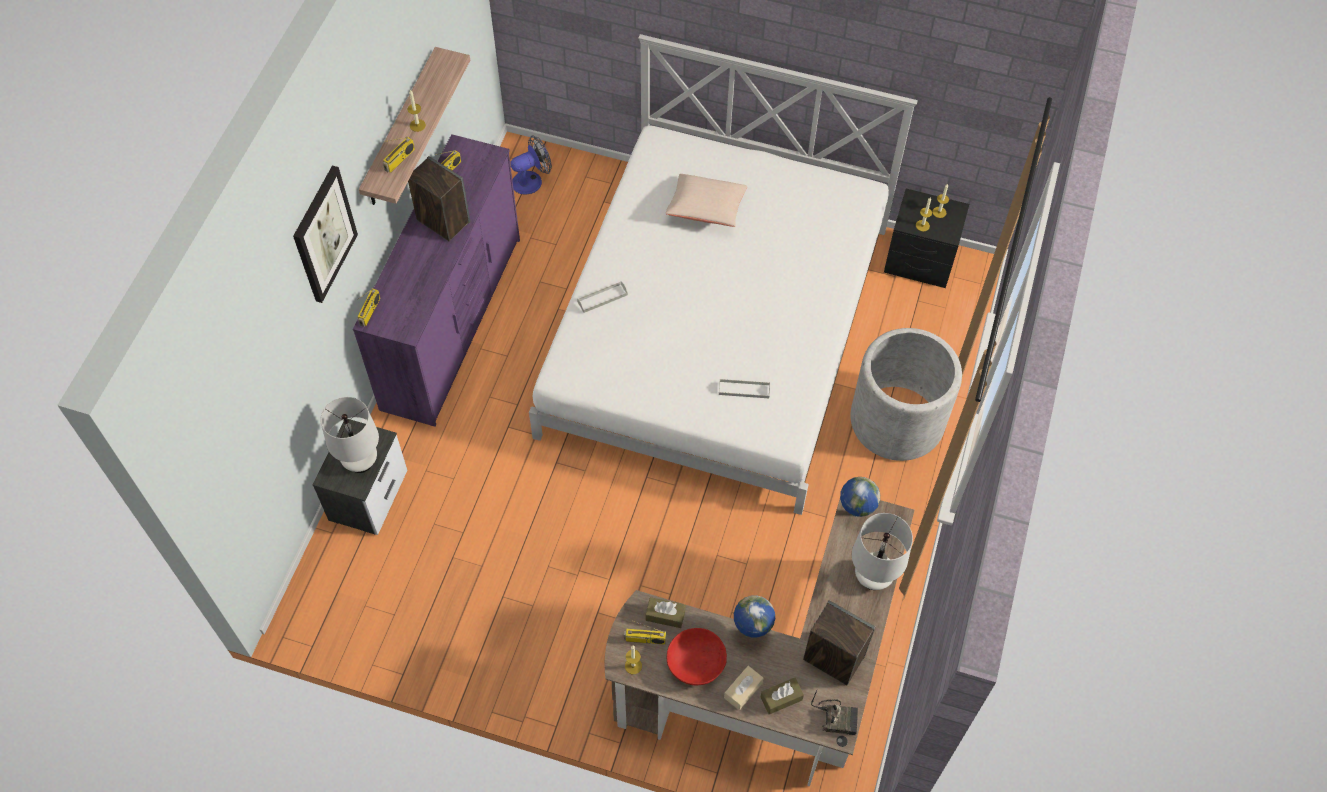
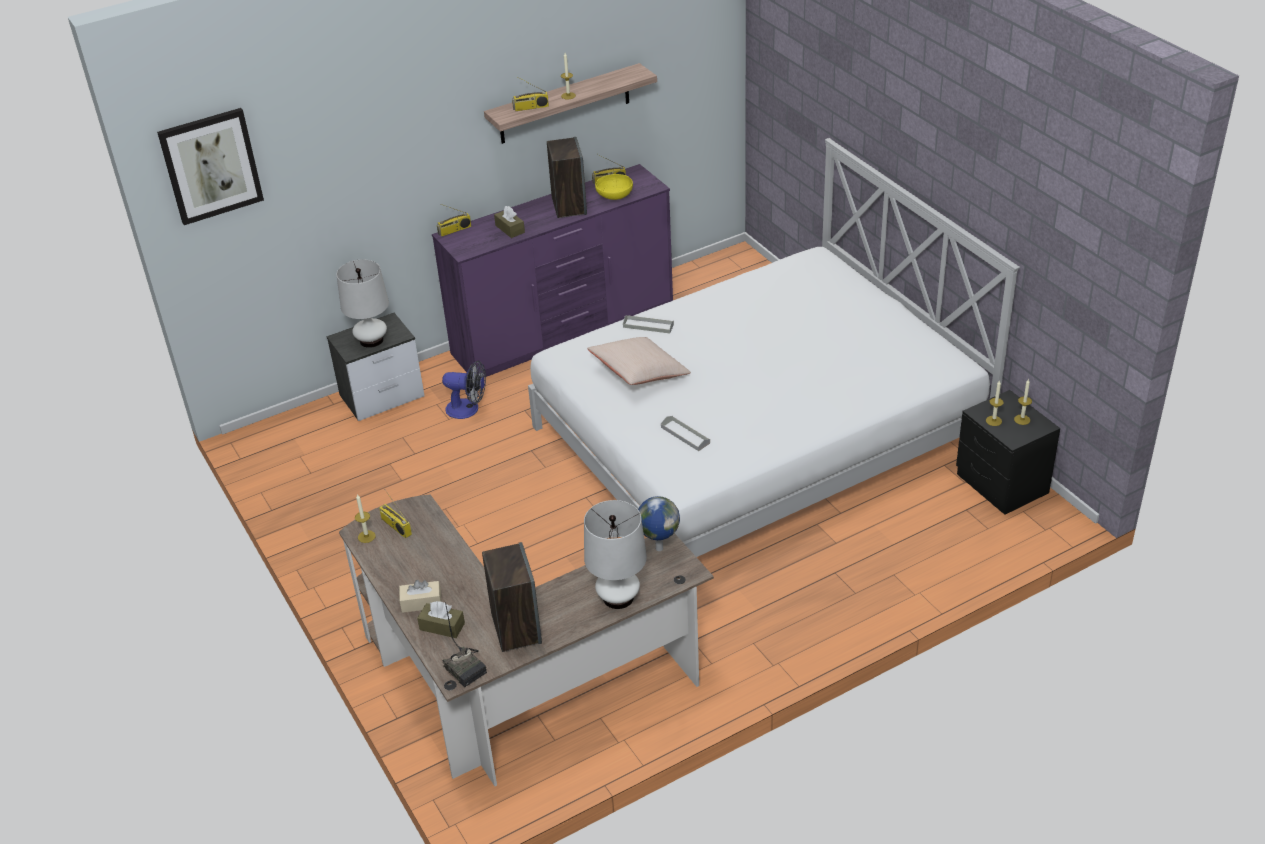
camera: 45 degrees right, 20 degrees down
picture [293,165,358,303] -> picture moved to [157,108,264,225]
fan [510,135,552,195] -> fan moved to [442,360,486,419]
brown tissue box [646,597,686,628] -> brown tissue box moved to [494,206,525,238]
beige pillow [666,174,748,227] -> beige pillow moved to [587,337,691,385]
red bowl [667,628,727,685] -> none
globe [734,595,775,637] -> none
grey planter [851,328,962,461] -> none
none -> yellow bowl [595,174,633,200]

